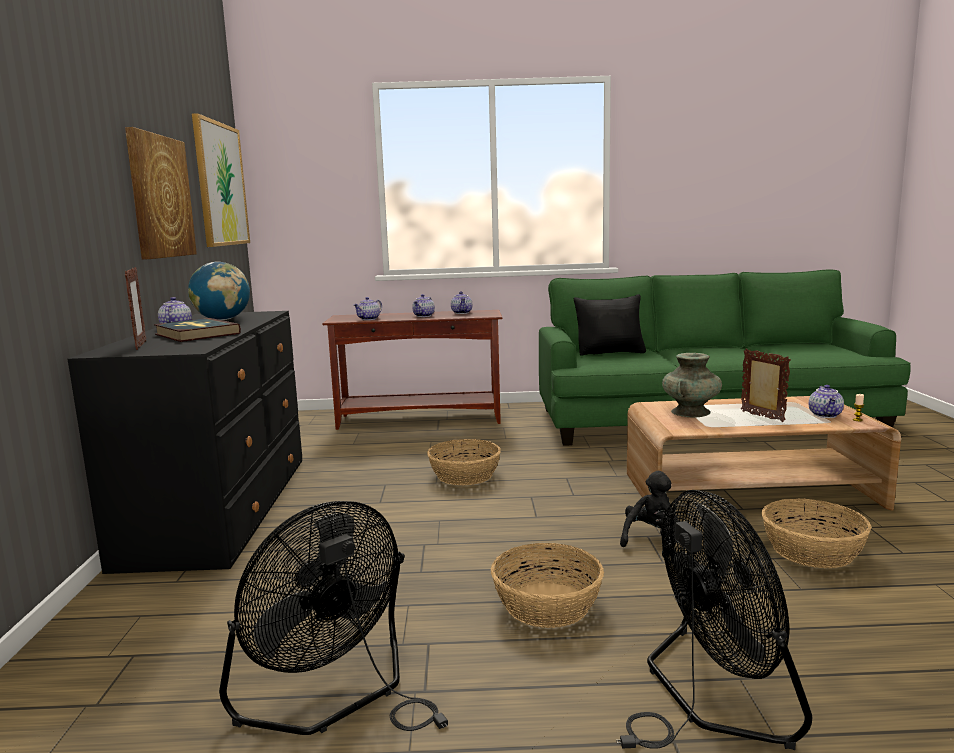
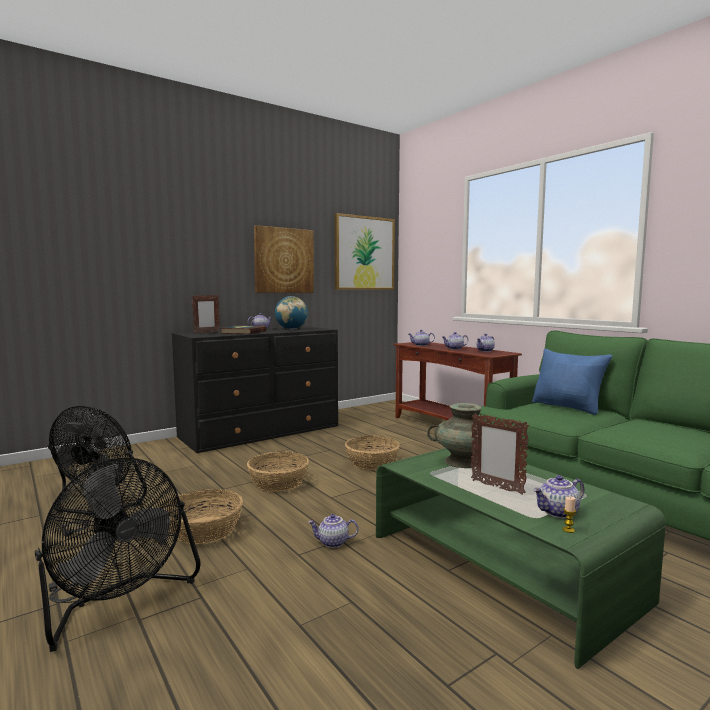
camera: 55 degrees right, 5 degrees down
black pillow [574,294,646,356] -> blue pillow [532,349,612,415]
black plush toy [620,471,679,558] -> teapot [308,514,358,548]
brown coffee table [627,396,901,511] -> green coffee table [376,448,666,669]
picture frame [741,348,791,422] -> picture frame turned 105 degrees clockwise [471,413,529,495]
basket [761,499,872,568] -> basket moved to [247,451,309,492]

